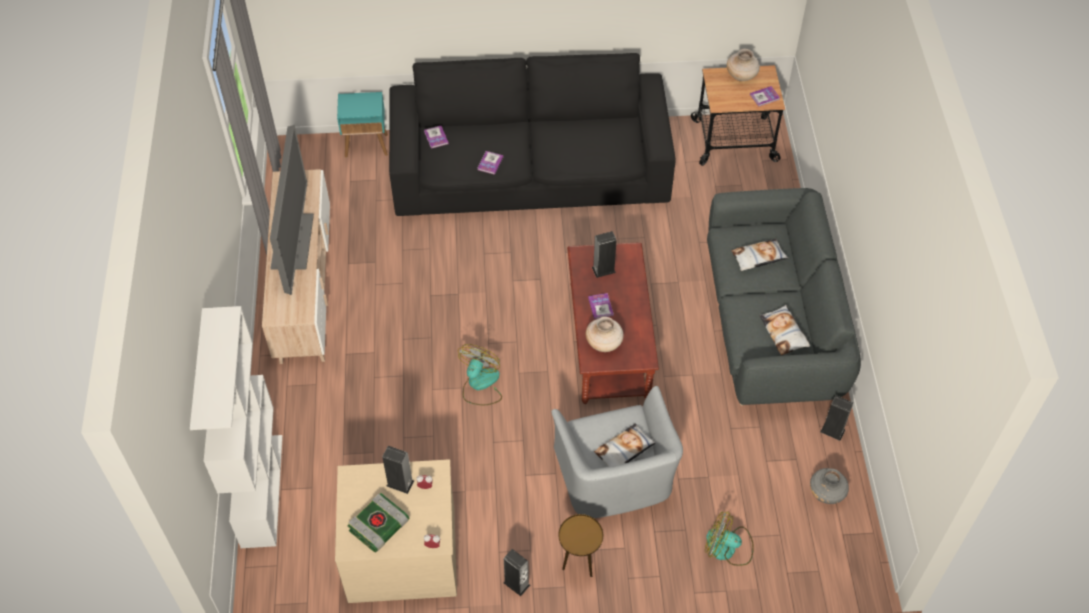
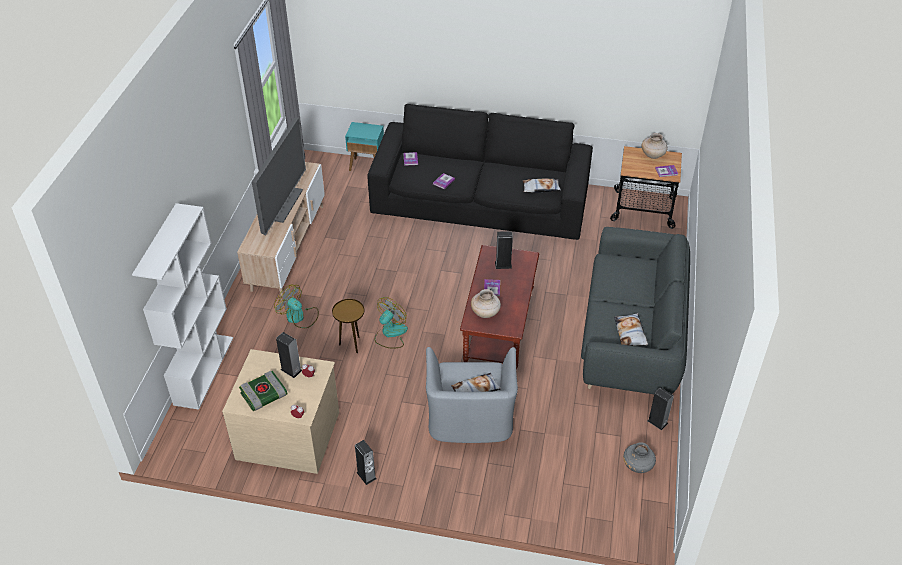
camera: 15 degrees right, 10 degrees down
brown side table [558,514,603,577] -> brown side table moved to [332,299,364,353]
fan [705,511,754,566] -> fan moved to [274,284,319,328]
pillow [731,239,788,271] -> pillow moved to [523,178,561,193]

